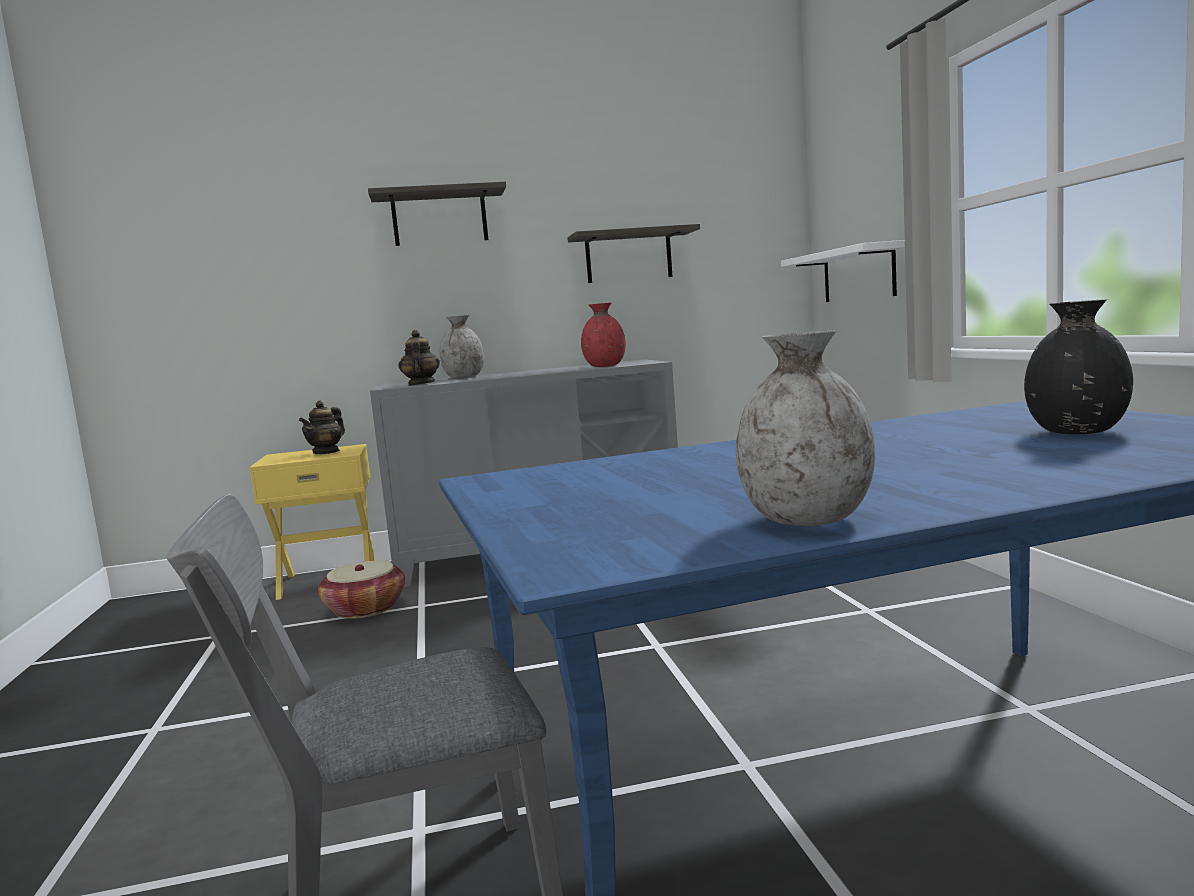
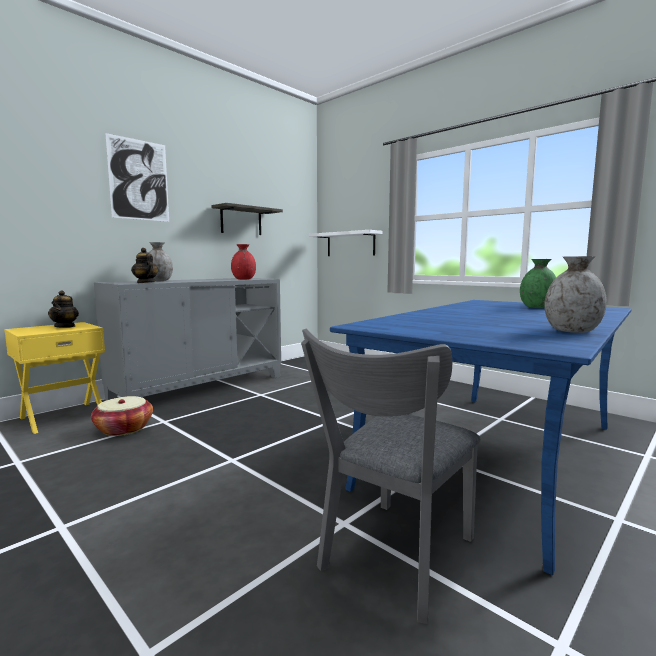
camera: 35 degrees left, 0 degrees up
shelf [368,182,506,246] -> picture [105,133,169,222]
black vase [1024,299,1133,434] -> green vase [520,259,556,308]

